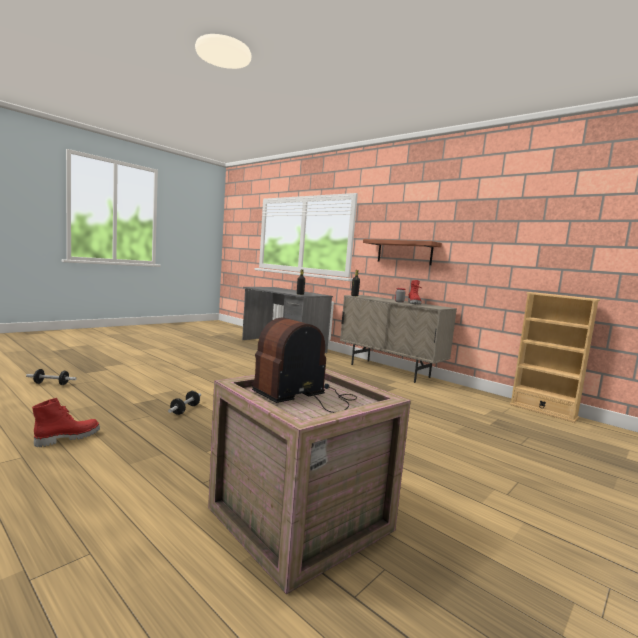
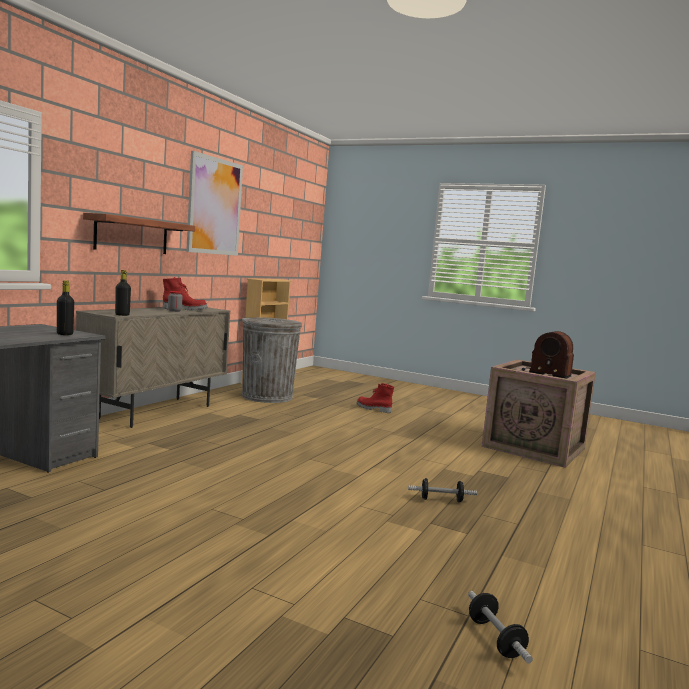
camera: 105 degrees left, 0 degrees up
red boot [32,398,100,447] -> red boot moved to [357,383,394,413]
none -> picture [186,151,243,256]
none -> grey trash can [242,317,302,403]

